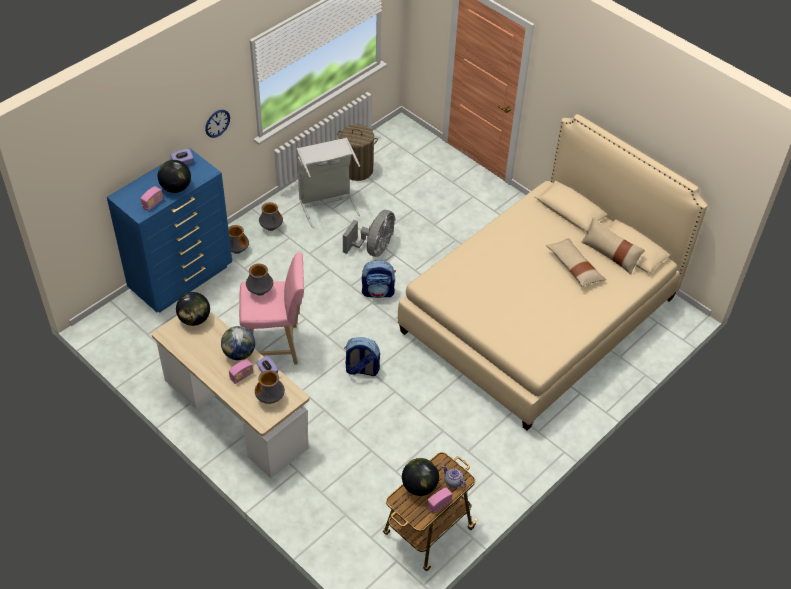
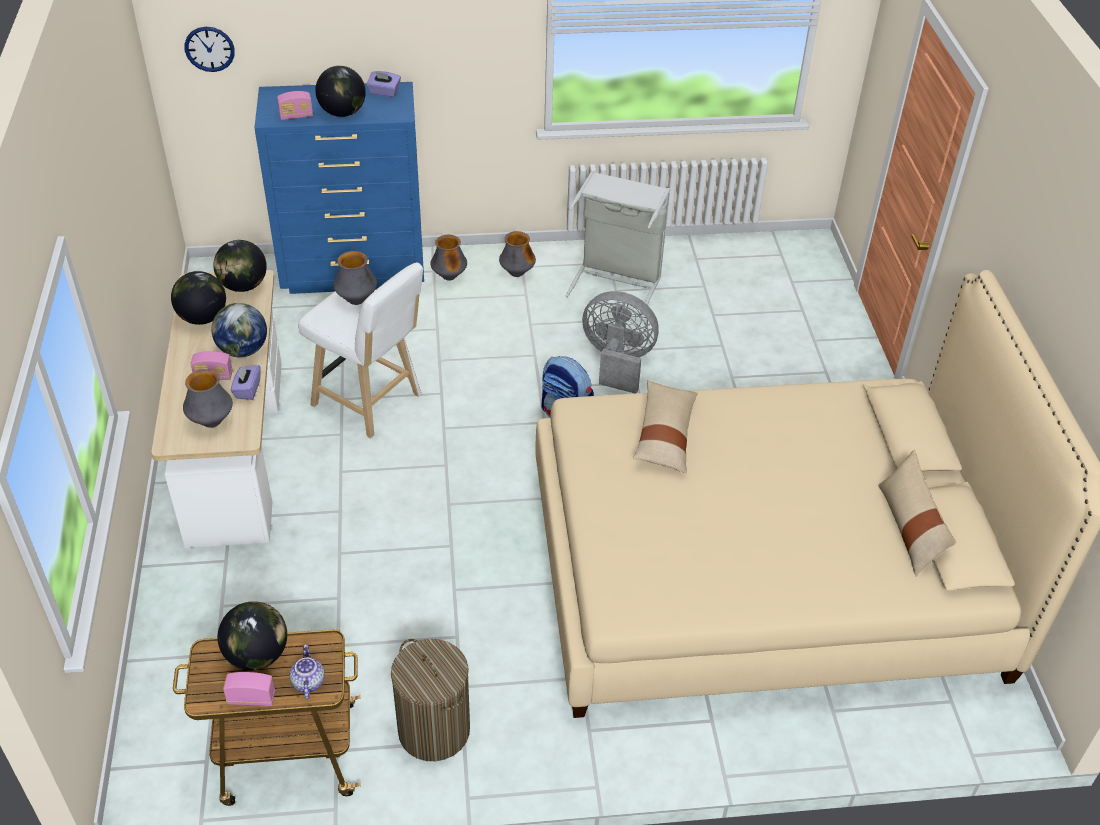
camera: 40 degrees right, 5 degrees down
wall clock [205,110,230,138] -> wall clock moved to [185,27,235,72]
pink stool [239,253,304,364] -> white stool [298,262,423,438]
laundry basket [338,124,378,181] -> laundry basket moved to [391,639,470,761]
grey fan [343,210,395,257] -> grey fan turned 135 degrees counterclockwise [582,291,659,393]
backpack [344,337,380,376] -> none
beige pillow [546,238,606,287] -> beige pillow moved to [633,380,698,473]
none -> globe [171,271,226,325]

